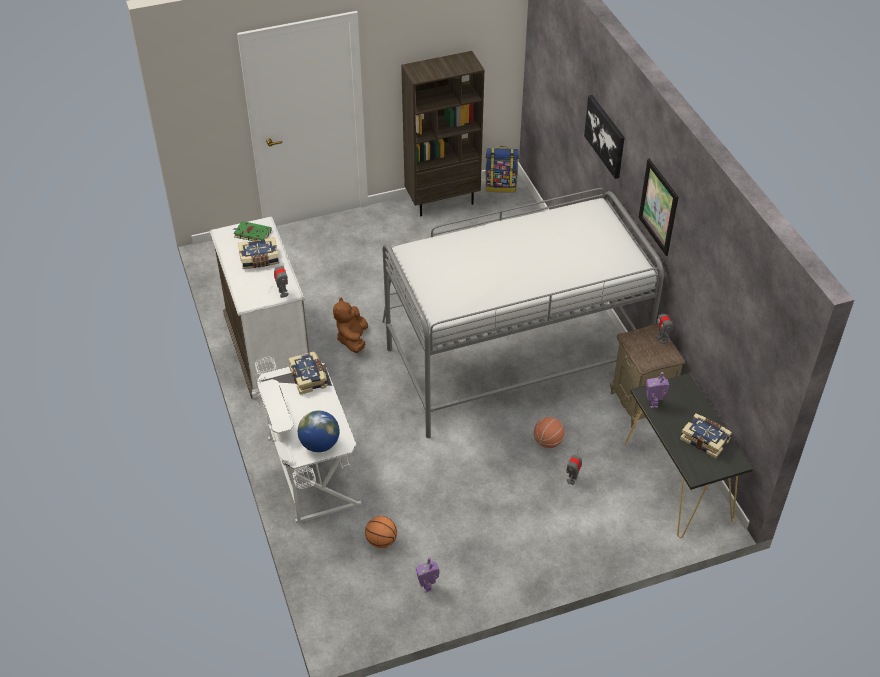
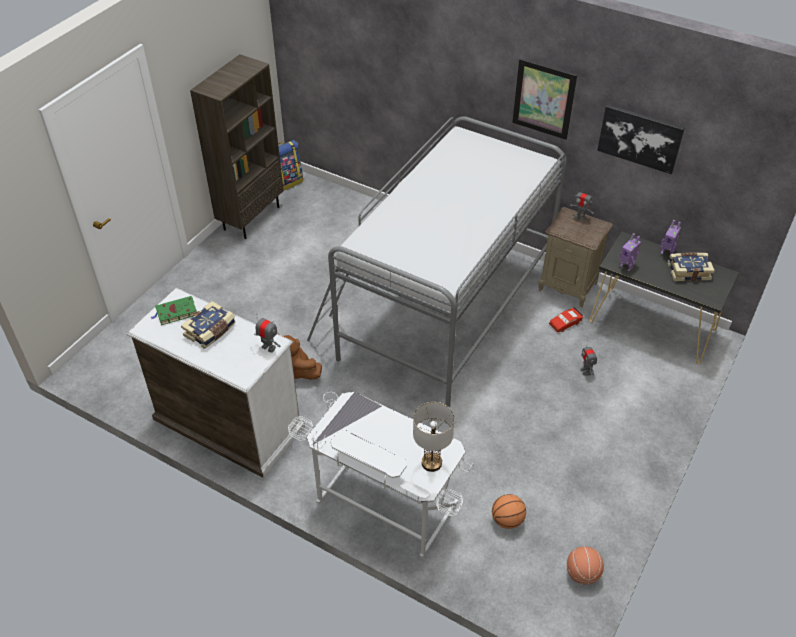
camera: 40 degrees left, 0 degrees up
book [288,351,327,395] -> none
globe [298,411,339,452] -> table lamp [413,402,455,472]
toy robot [416,558,439,593] -> toy robot moved to [660,220,681,257]
basketball [534,417,565,448] -> basketball moved to [567,546,604,585]
picture [584,95,625,179] -> picture moved to [597,105,685,174]
none -> red toy car [549,307,583,332]

